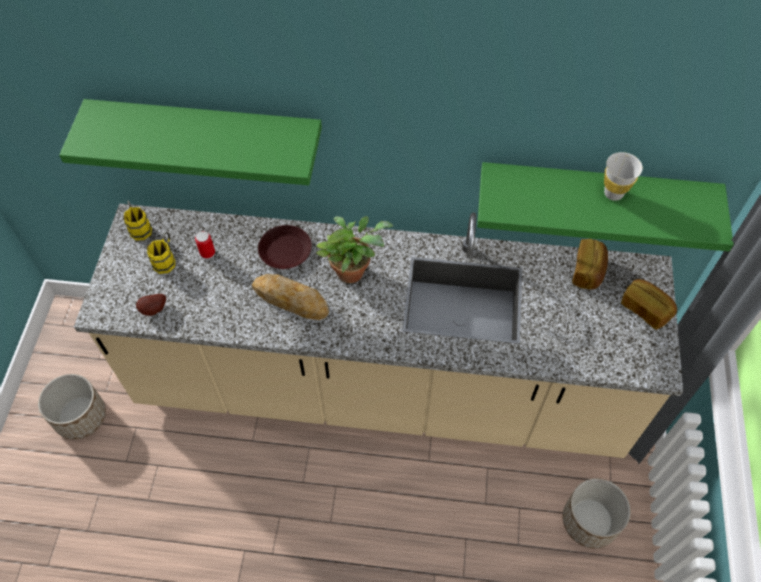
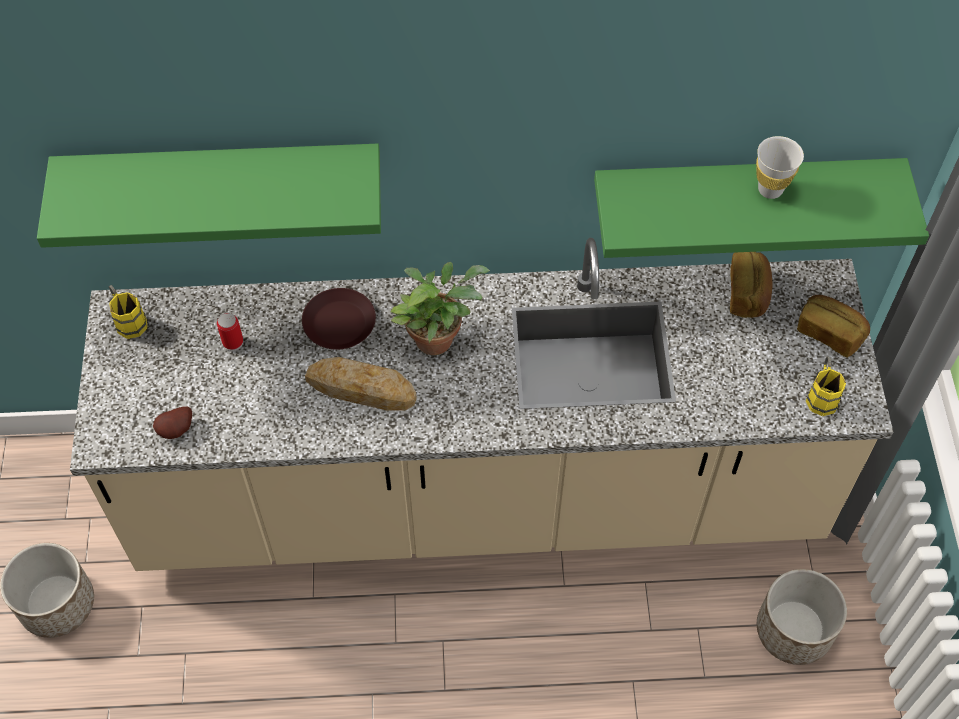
camera: 10 degrees left, 0 degrees up
yellow mug [147,232,175,274] -> yellow mug moved to [806,356,846,416]

